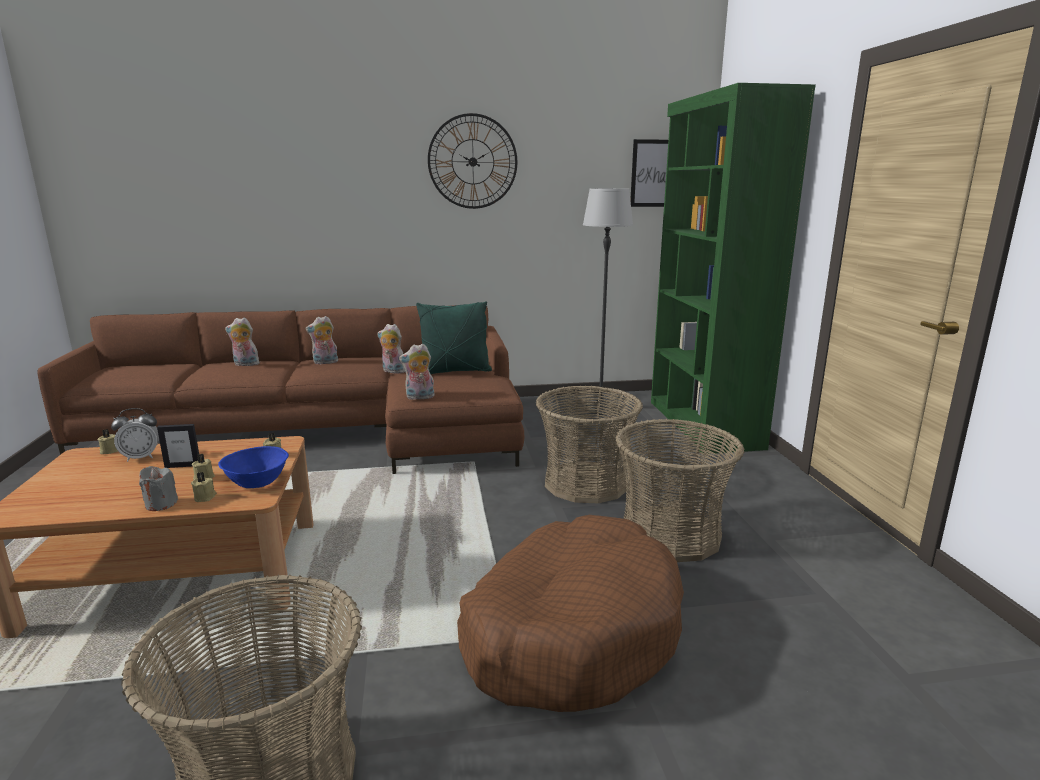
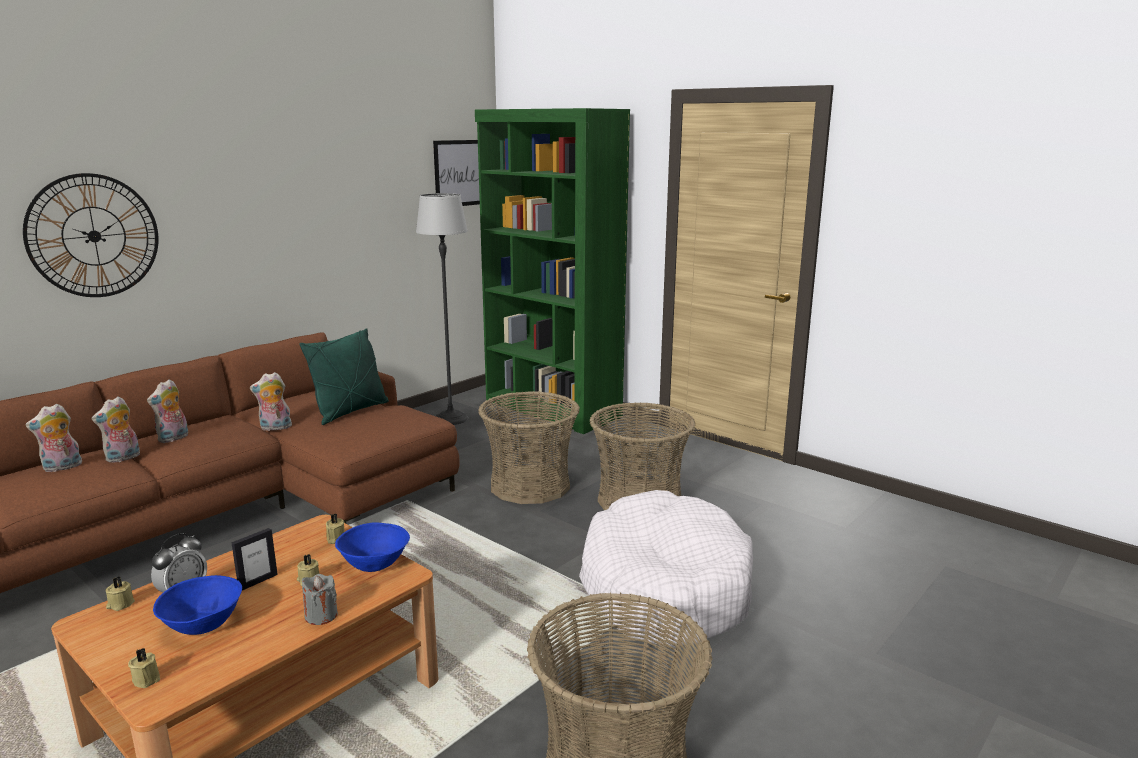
camera: 40 degrees left, 0 degrees up
beige candle [191,472,217,502] -> beige candle moved to [128,648,160,688]
plush toy [399,344,435,400] -> plush toy moved to [92,396,140,462]
wall clock [428,113,517,209] -> wall clock moved to [23,173,158,297]
brown dog bed [457,515,684,712] -> white dog bed [579,490,753,648]
none -> blue bowl [153,575,242,635]

